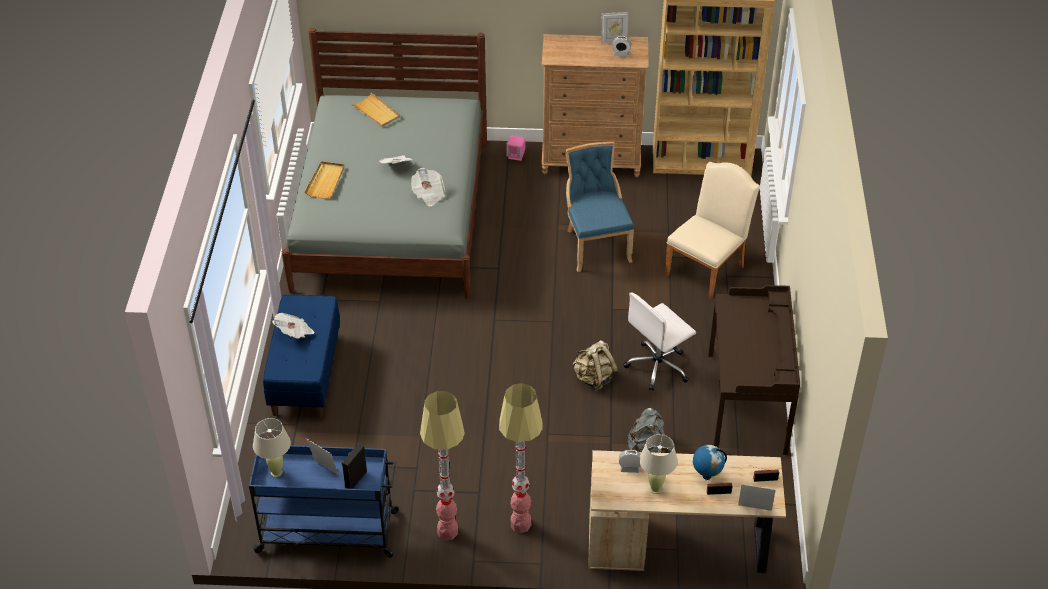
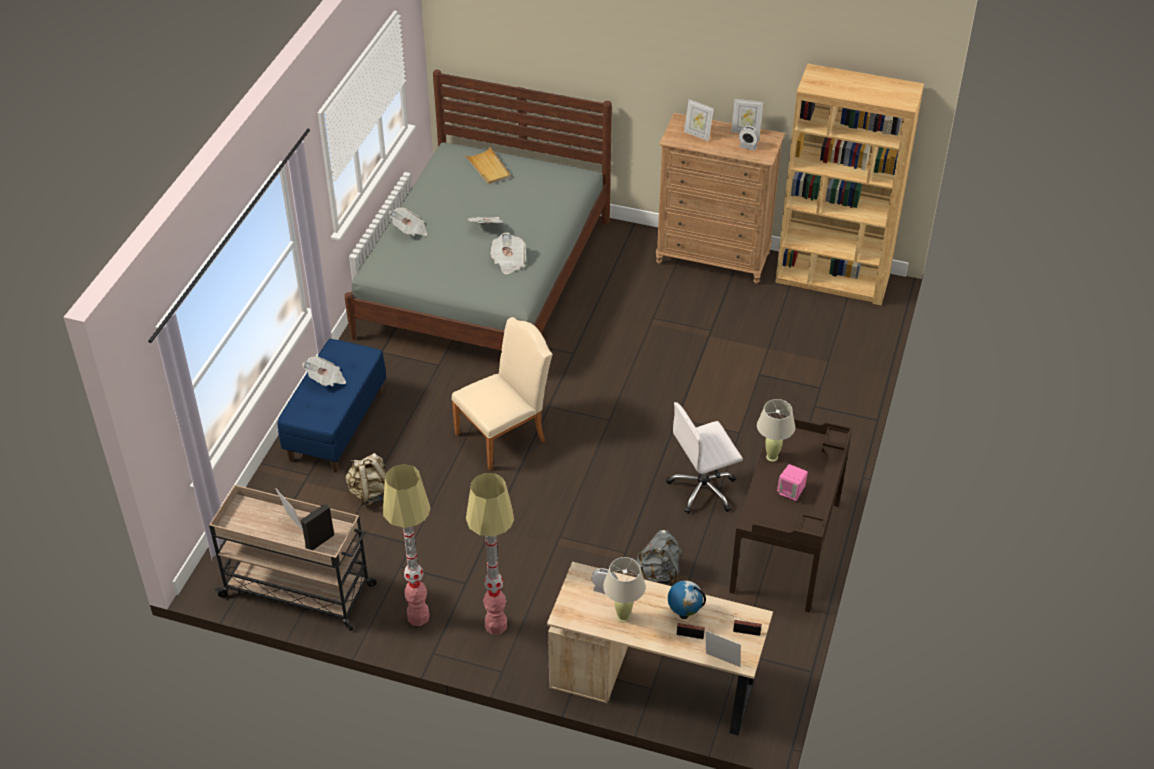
camera: 15 degrees right, 0 degrees up
blue cart [249,445,399,558] -> beige cart [209,485,377,631]
beige table lamp [253,418,291,477] -> beige table lamp moved to [757,399,795,462]
beige tray [304,161,344,199] -> newspaper [389,207,427,236]
pink speaker [506,135,526,161] -> pink speaker moved to [777,464,808,501]
blue chair [565,142,634,272] -> none
beige backpack [572,340,619,391] -> beige backpack moved to [346,453,387,506]
beige chair [665,162,760,299] -> beige chair moved to [452,317,553,470]
none -> picture frame [684,99,714,141]

